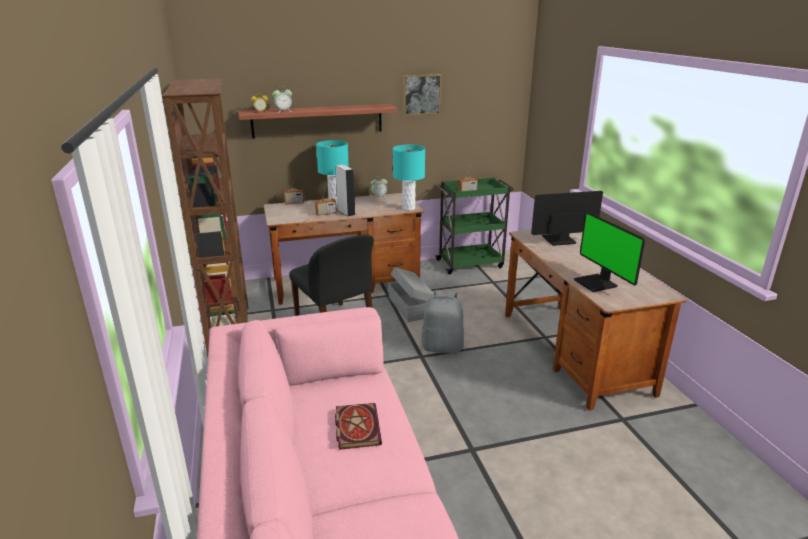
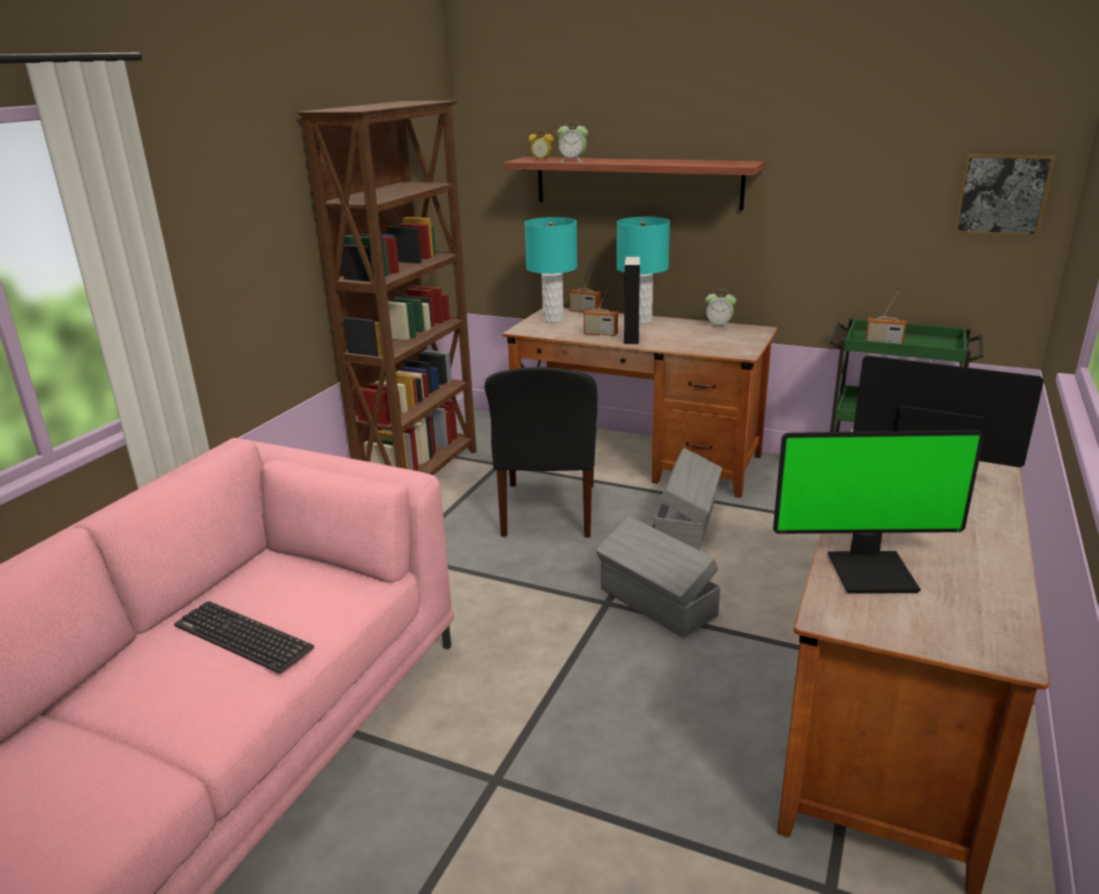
camera: 40 degrees right, 0 degrees up
book [335,403,382,450] -> keyboard [174,601,314,674]
turquoise table lamp [393,145,425,210] -> turquoise table lamp moved to [525,217,577,323]
picture [404,74,442,116] -> picture moved to [954,154,1055,237]
grey backpack [421,290,464,354] -> grey storage box [596,516,720,638]
monitor [574,212,645,292] -> monitor turned 105 degrees counterclockwise [773,430,984,594]

